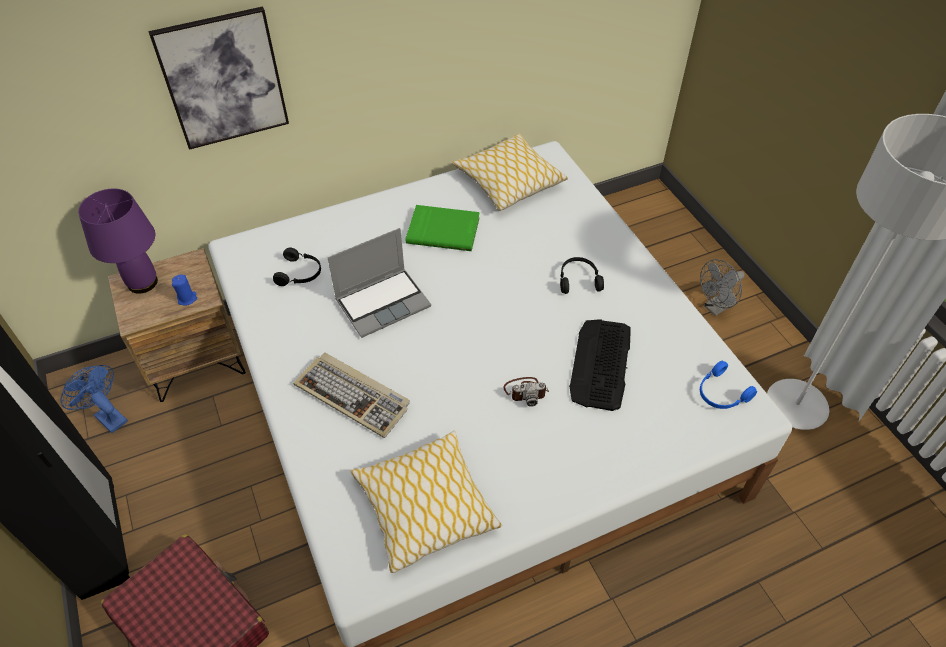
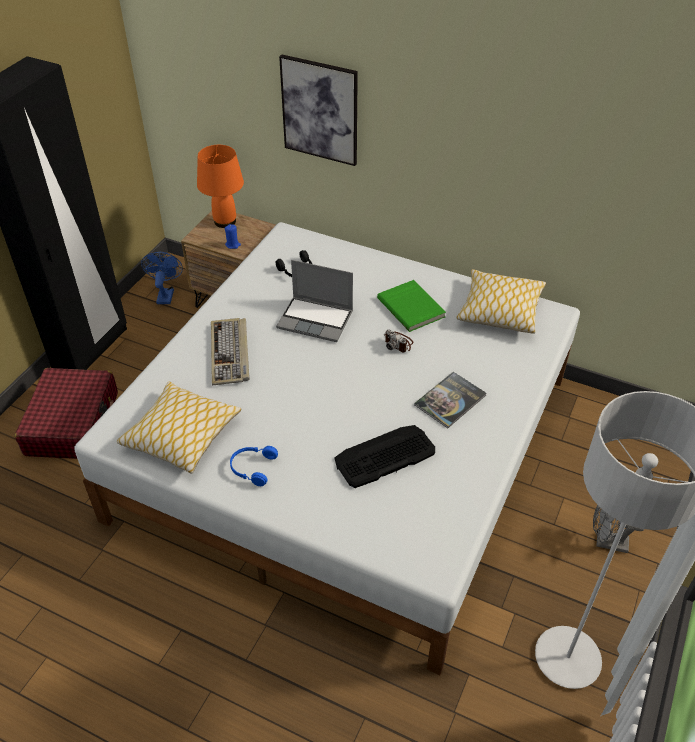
camera: 50 degrees right, 5 degrees down
purple table lamp [78,188,158,294] -> orange table lamp [197,145,244,228]
camera [503,377,549,407] -> camera moved to [384,329,413,352]
black headphones [560,257,604,294] -> book [414,372,487,428]
blue headphones [700,361,757,409] -> blue headphones moved to [230,446,278,486]

